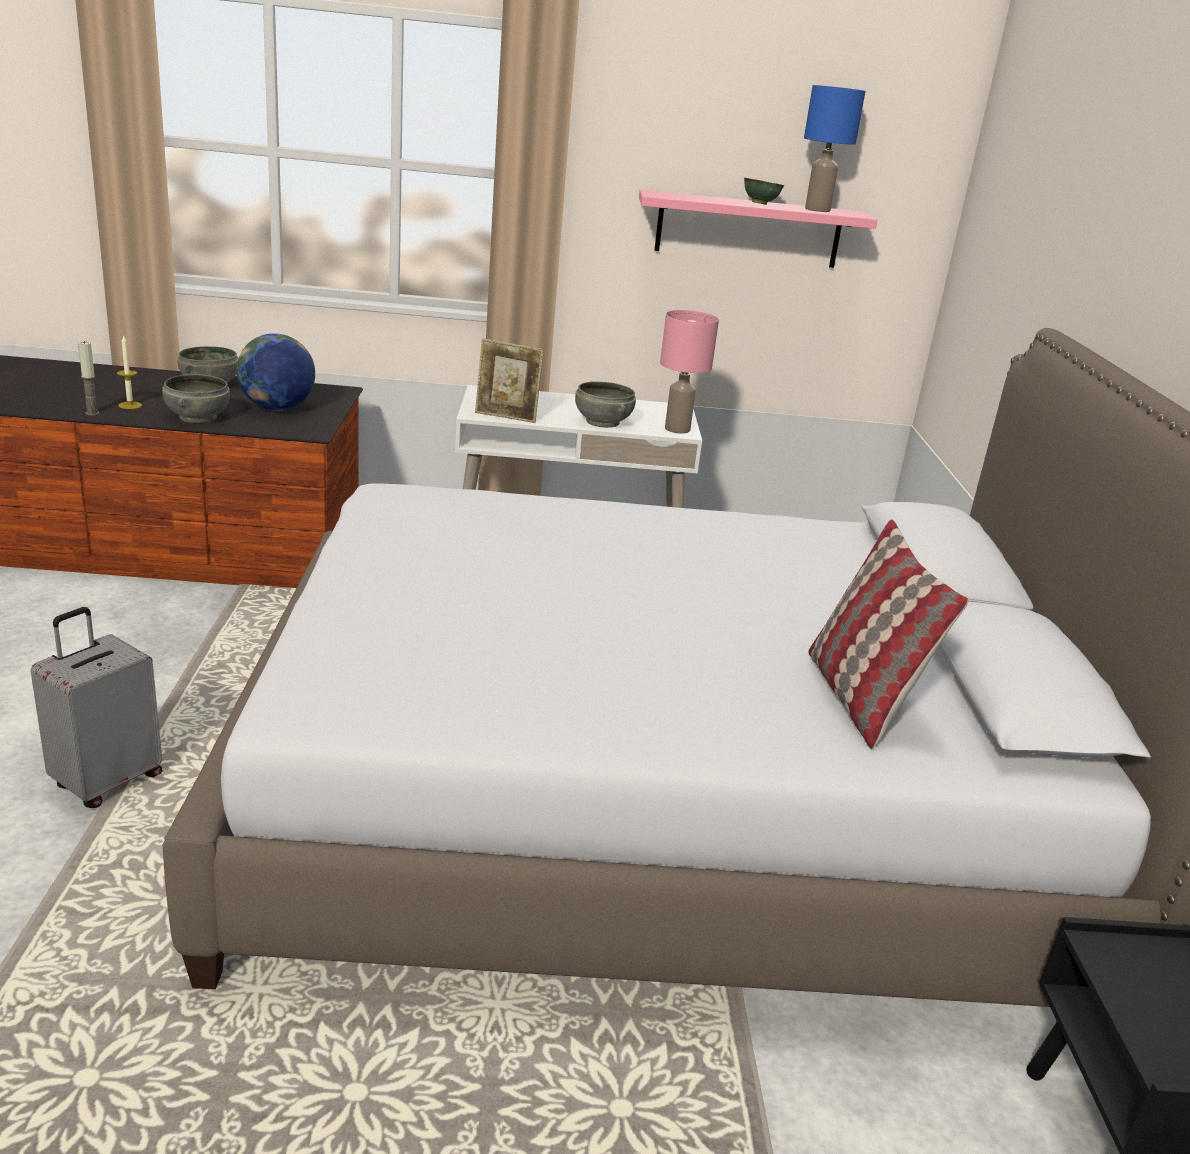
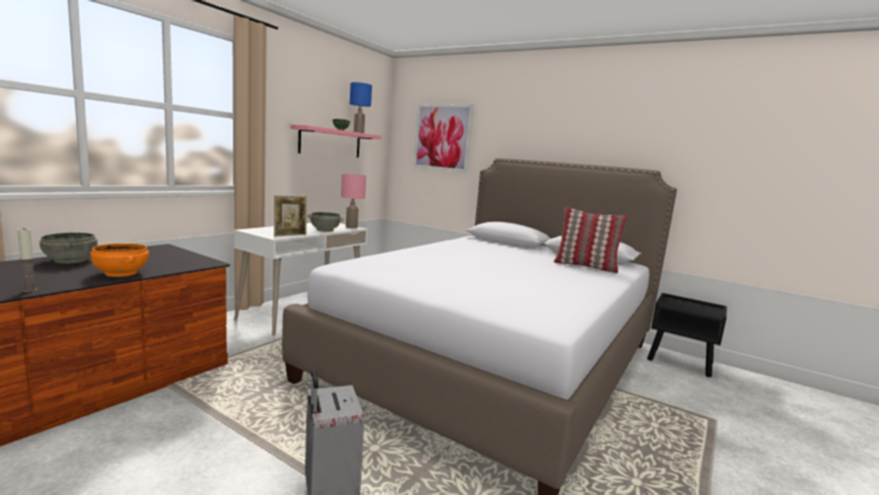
camera: 55 degrees left, 15 degrees down
candle [117,335,142,409] -> none
grey bowl [162,374,230,423] -> orange bowl [90,243,149,277]
globe [236,333,315,410] -> none
none -> picture [413,104,473,173]

